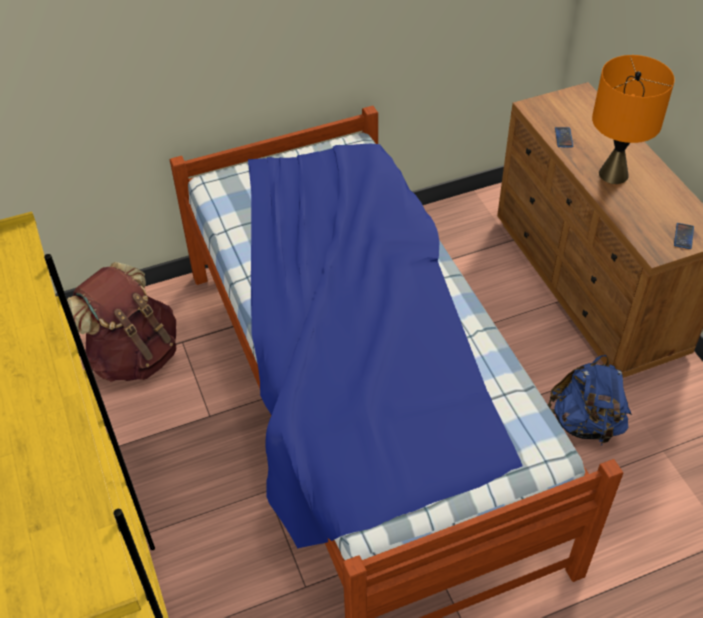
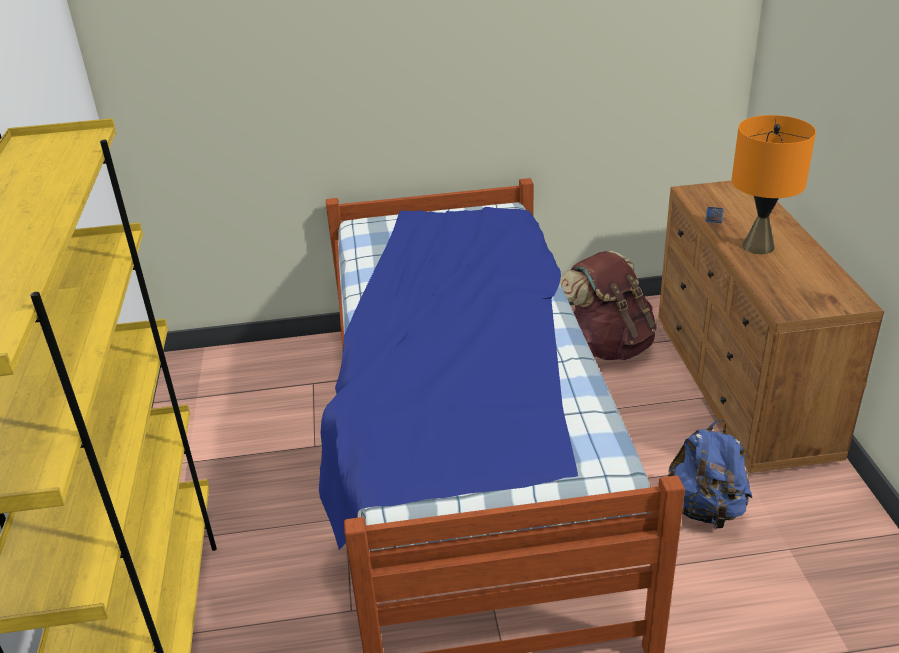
camera: 15 degrees right, 15 degrees down
brown backpack [67,262,176,382] -> brown backpack moved to [560,251,657,360]
phone [674,223,694,249] -> none

